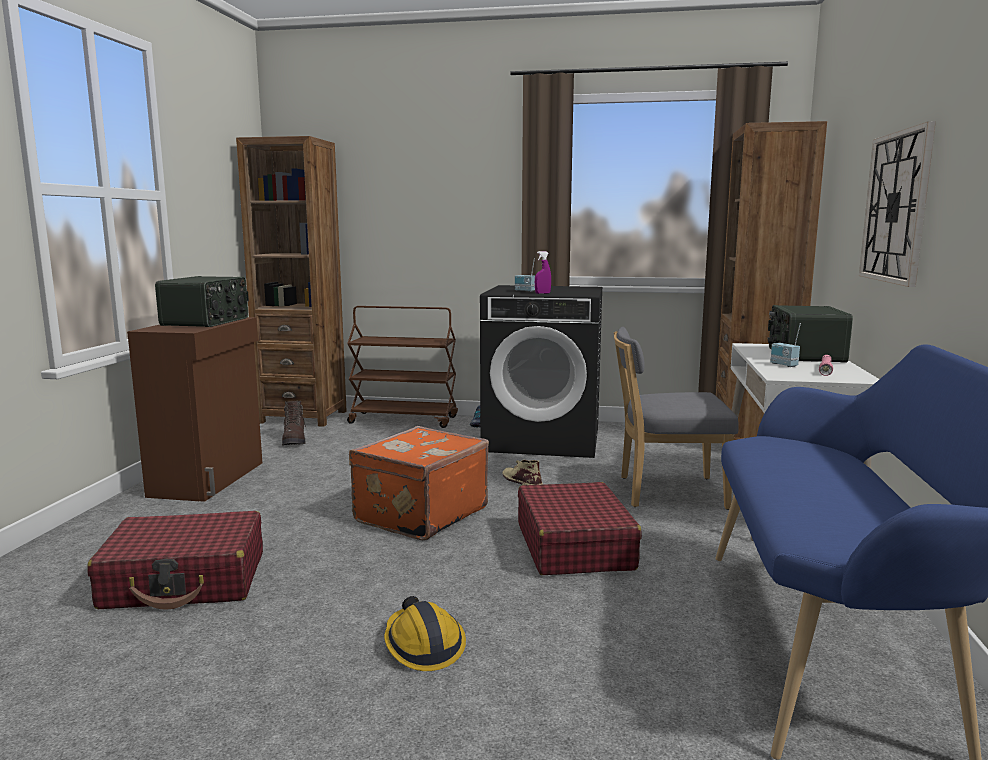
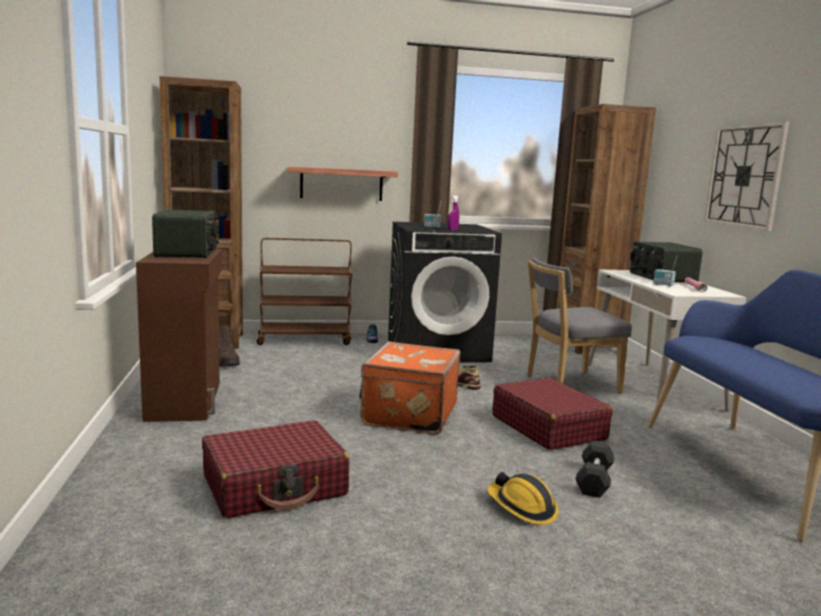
camera: 20 degrees left, 0 degrees up
none -> shelf [288,166,398,201]
none -> grey dumbbell [575,441,615,498]

